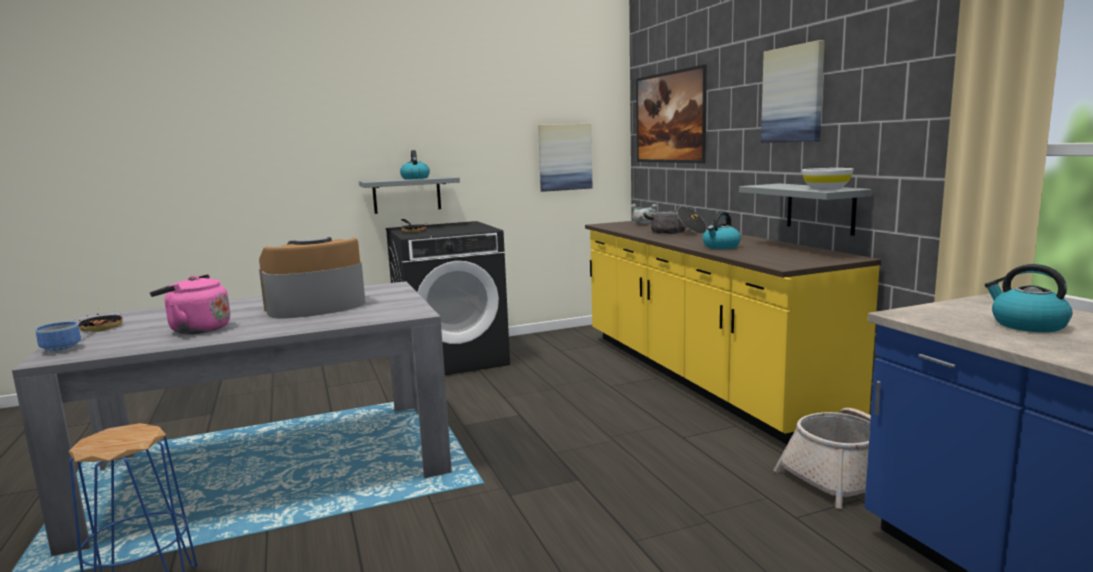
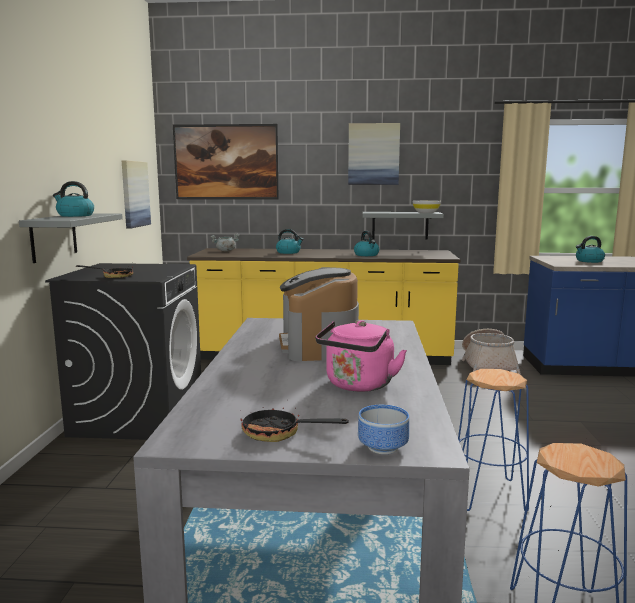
camera: 65 degrees left, 0 degrees up
cooking pot [643,207,707,234] -> kettle [276,229,304,254]
none -> blue stool [458,369,529,512]

